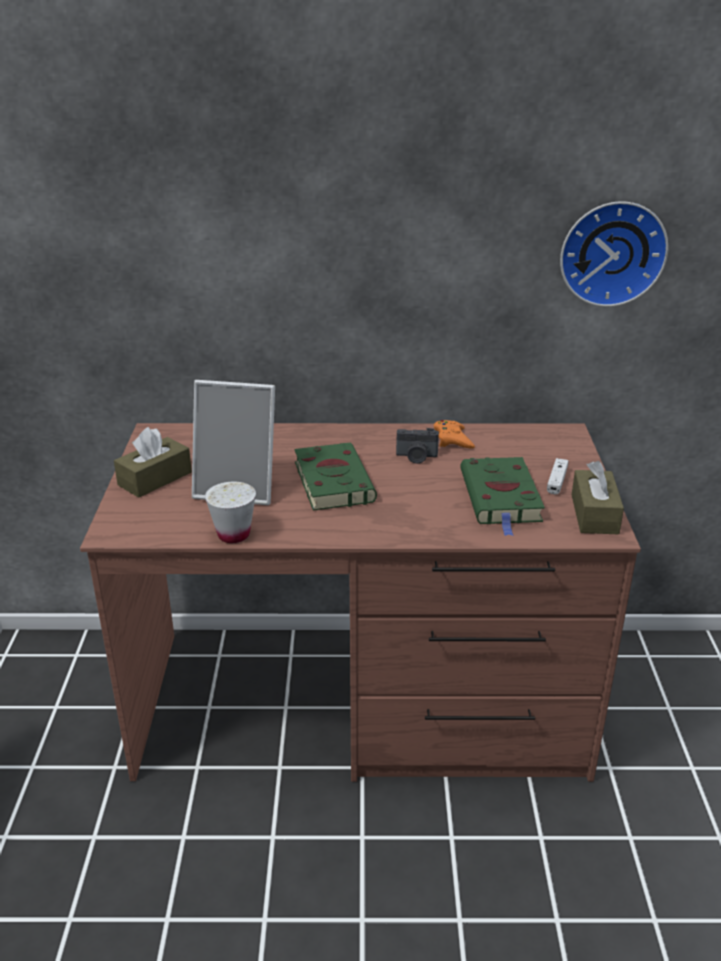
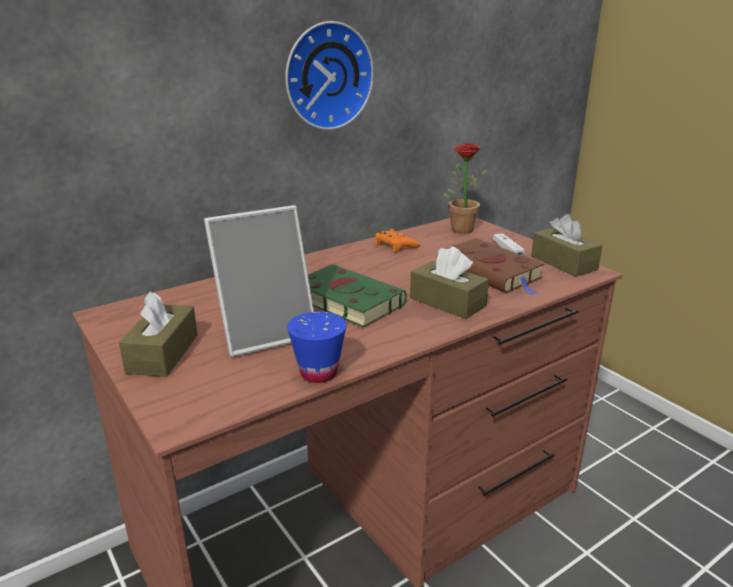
camera: 35 degrees left, 5 degrees down
white cup [205,482,256,543] -> blue cup [287,312,347,383]
camera [396,428,439,464] -> none
green book [460,457,545,536] -> brown book [436,238,544,295]
wall clock [560,201,669,307] -> wall clock moved to [285,21,374,130]
none -> brown tissue box [410,246,489,319]
none -> potted plant [443,143,487,234]

